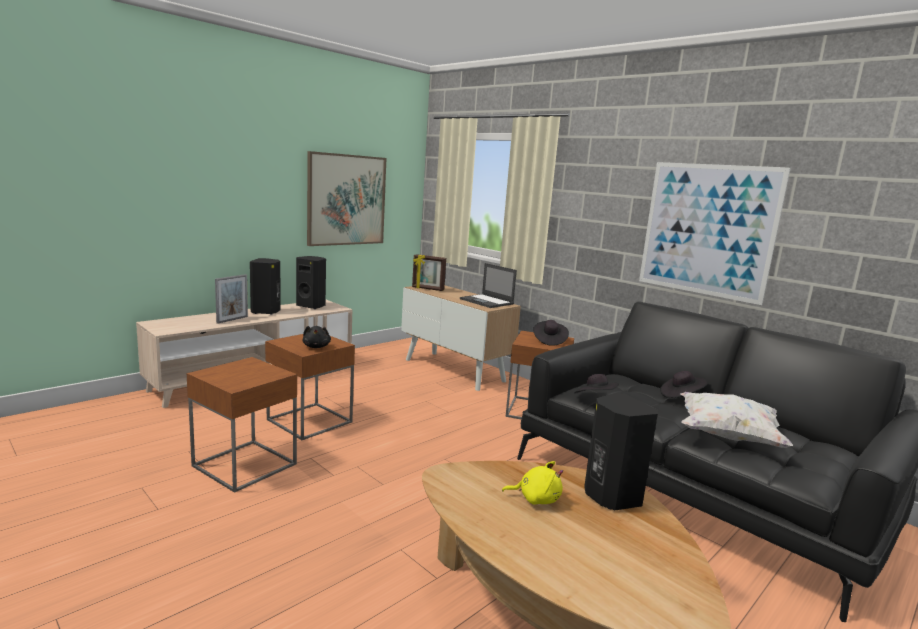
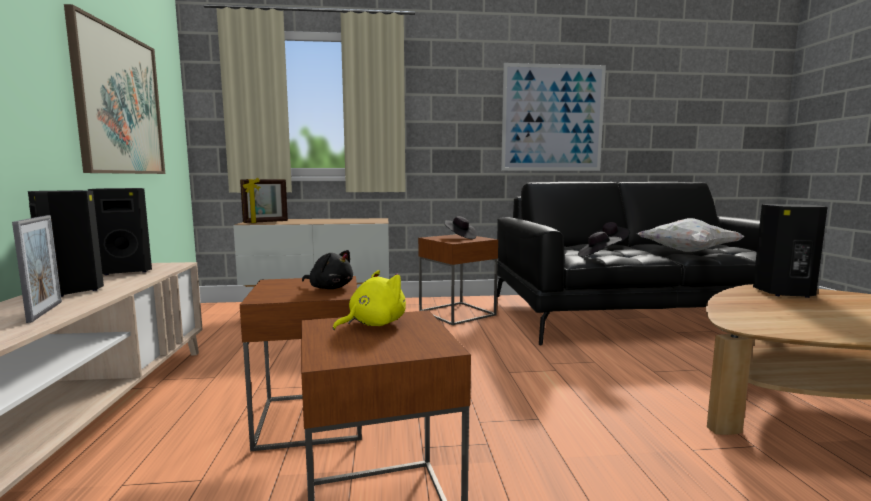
camera: 50 degrees left, 5 degrees down
laptop [460,263,517,308] -> none
yellow plush toy [502,461,563,505] -> yellow plush toy moved to [333,270,406,330]

